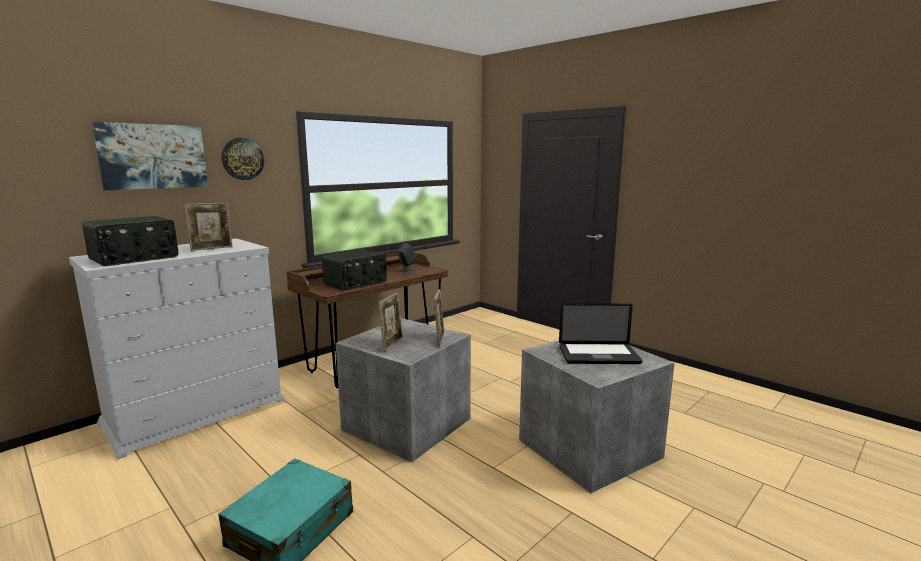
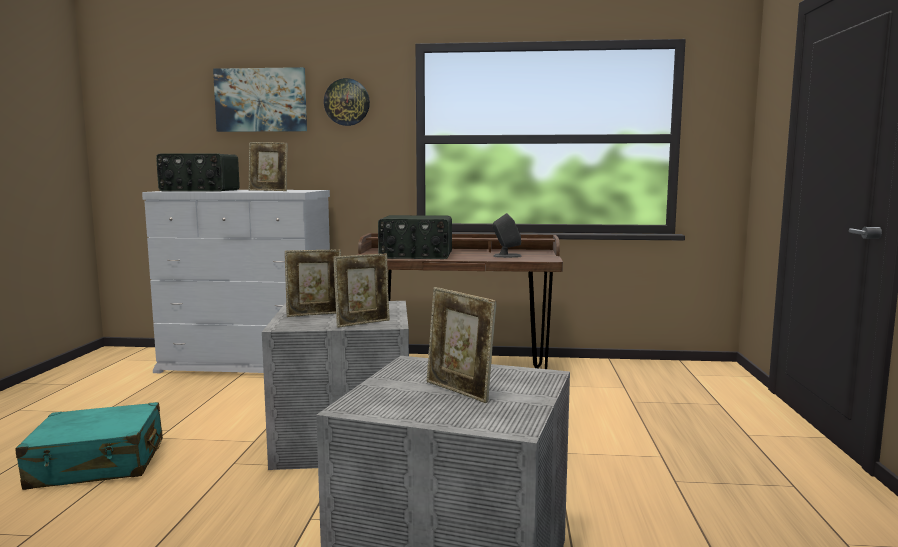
camera: 50 degrees right, 5 degrees down
laptop [559,303,642,364] -> picture frame [427,287,497,403]

